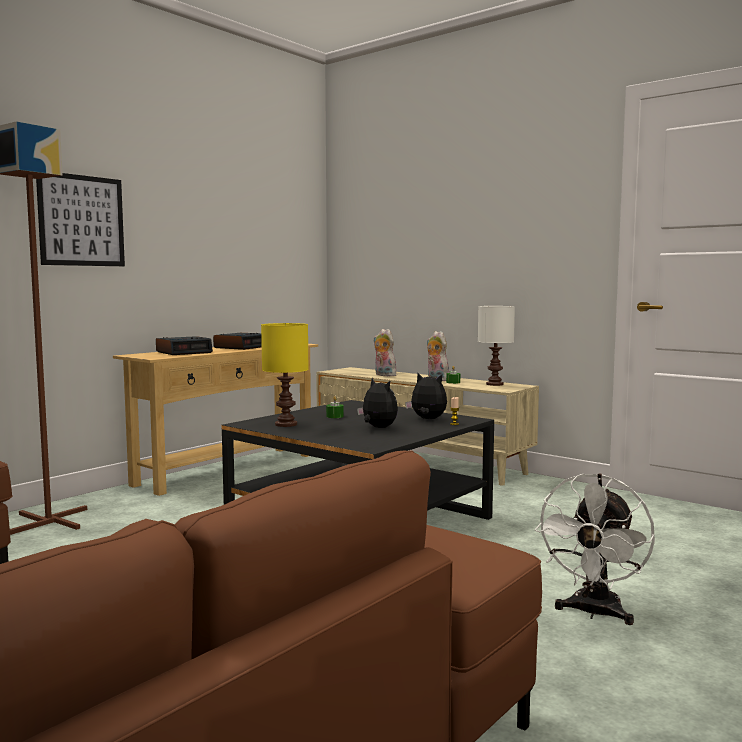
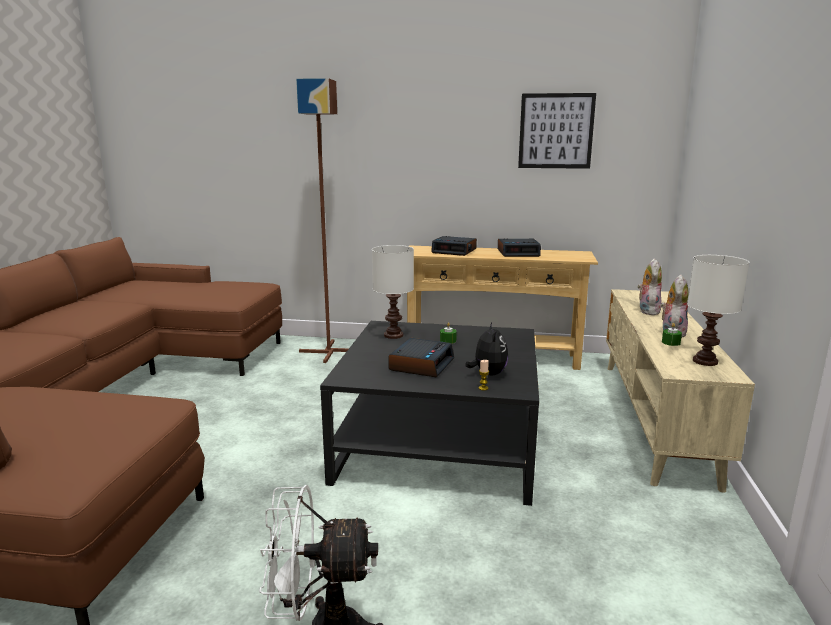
camera: 60 degrees right, 10 degrees up
picture [36,173,125,266] -> picture moved to [518,93,596,169]
yellow table lamp [261,323,309,427] -> white table lamp [372,245,414,339]
plush toy [357,378,398,428] -> alarm clock [388,338,454,378]

